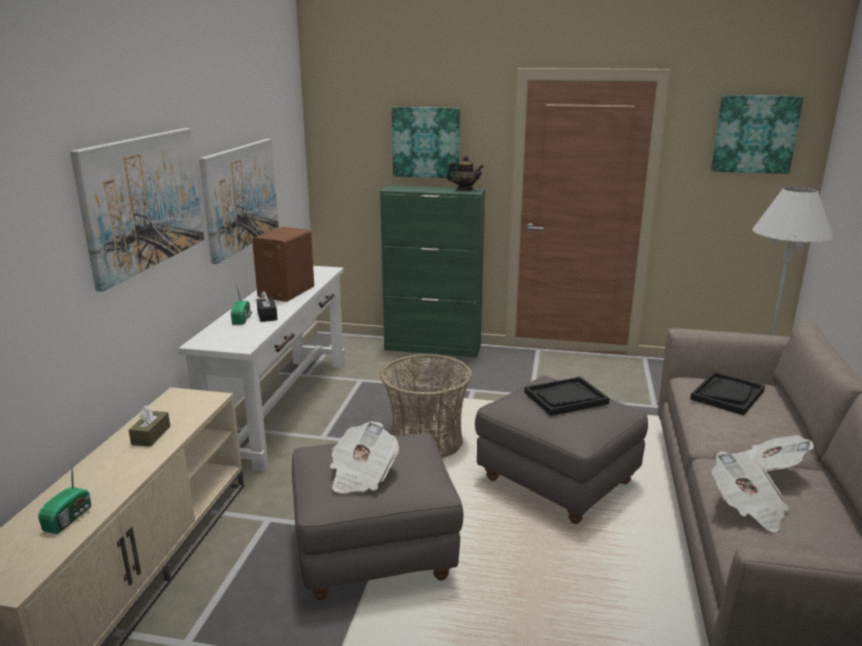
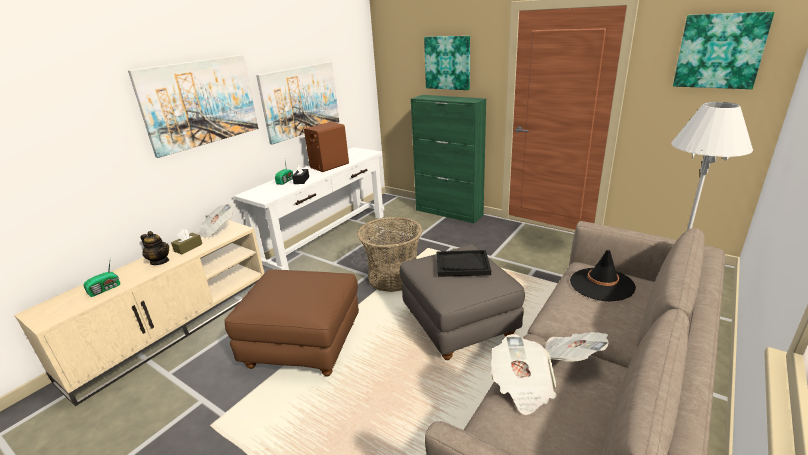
camera: 25 degrees right, 5 degrees up
grey ottoman [292,433,464,600] -> brown ottoman [224,269,359,377]
newspaper [330,421,399,493] -> newspaper moved to [196,204,233,238]
teapot [447,156,484,190] -> teapot moved to [140,231,169,265]
black tray [690,372,765,415] -> black hat [570,250,636,301]

